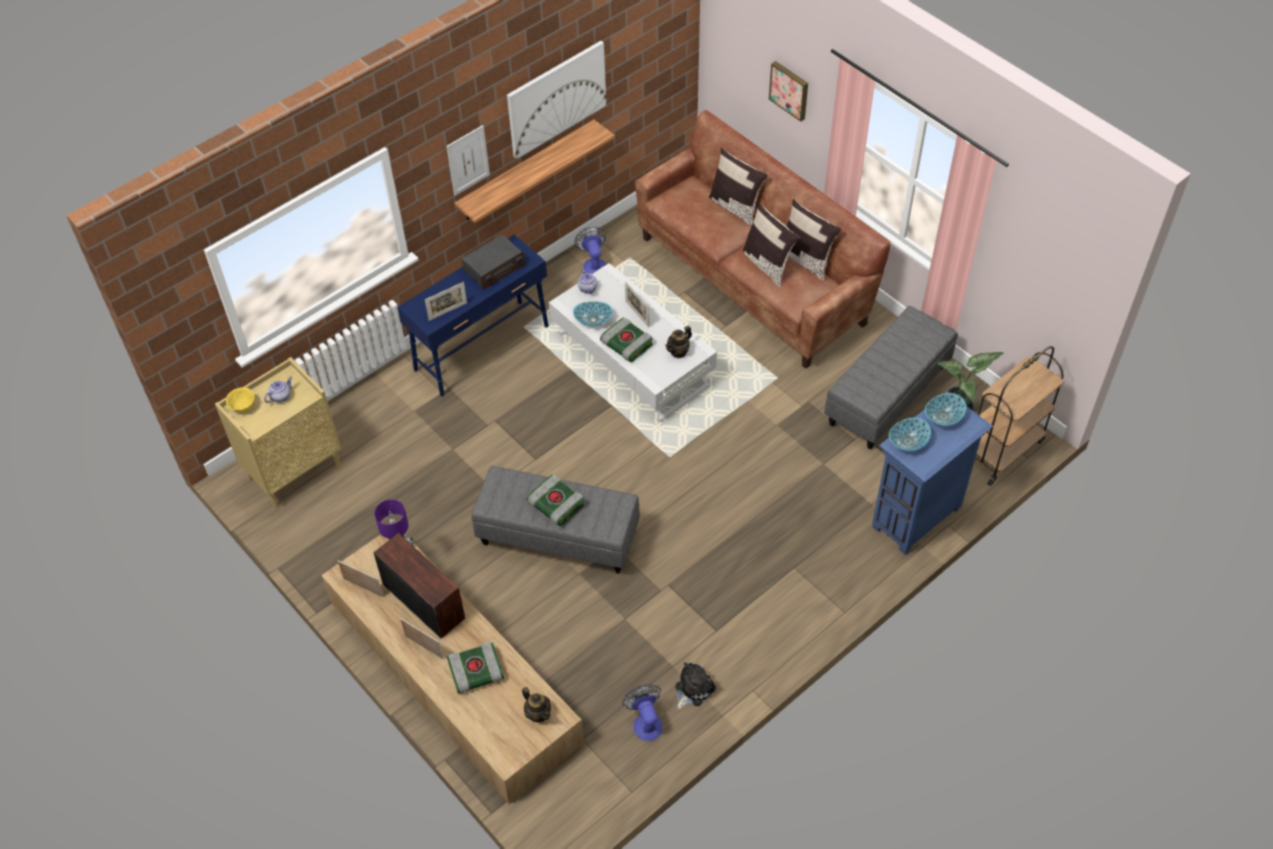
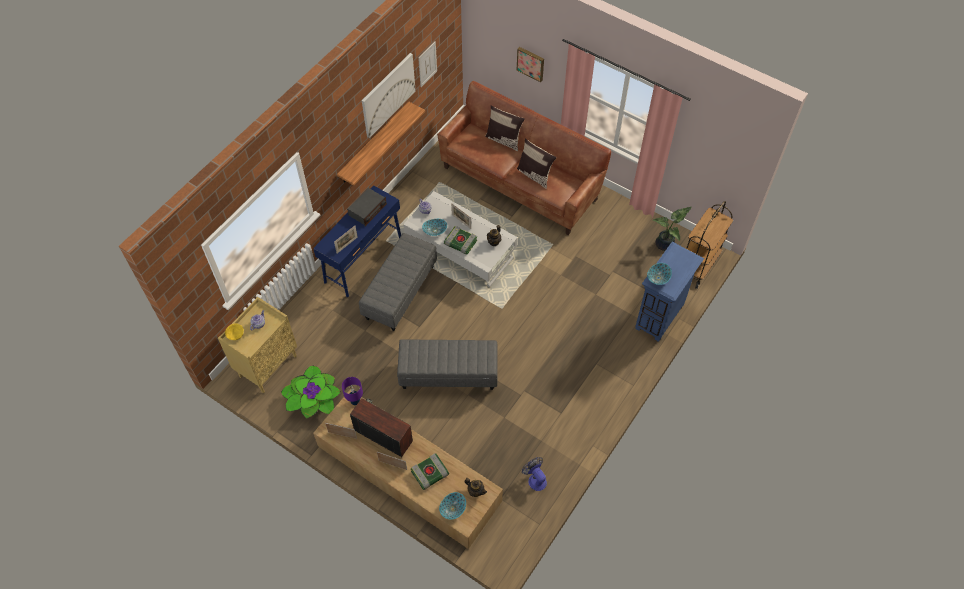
camera: 15 degrees left, 5 degrees up
picture [447,125,490,195] -> picture moved to [418,42,437,87]
book [526,474,584,526] -> none
fan [575,227,606,274] -> none
plush toy [675,662,716,710] -> none
pillow [786,199,842,280] -> none
grey ottoman [824,306,958,449] -> grey ottoman moved to [359,233,437,331]
bowl [925,393,966,426] -> bowl moved to [439,492,466,519]
none -> potted plant [281,366,341,418]

